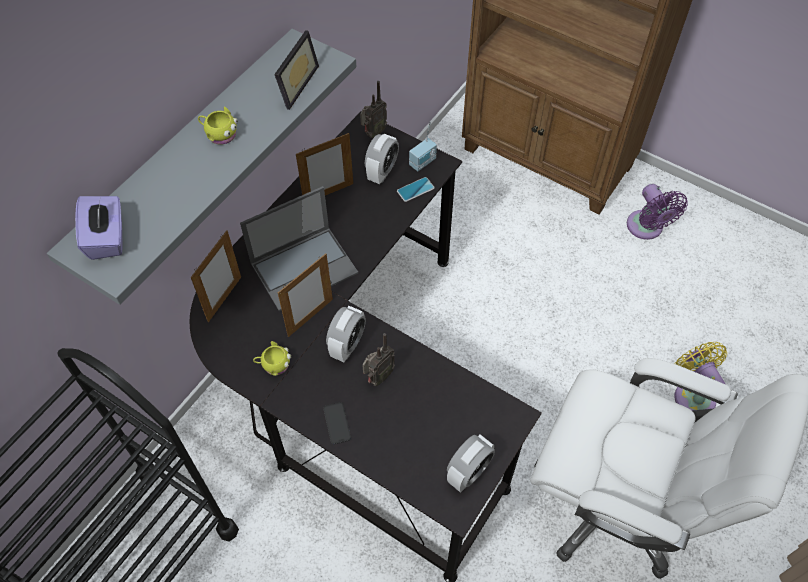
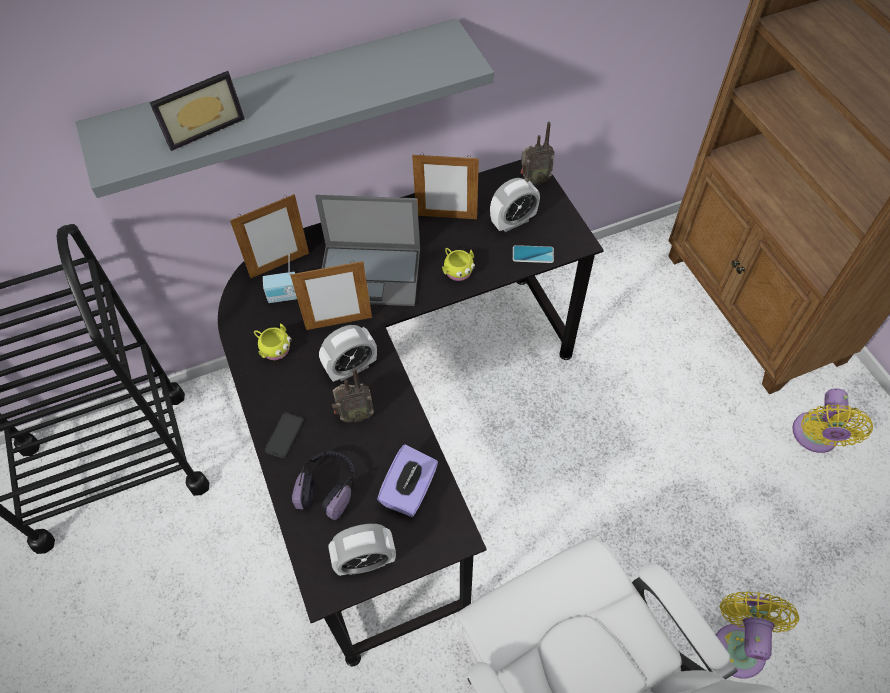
camera: 35 degrees right, 0 degrees up
purple tissue box [75,196,123,260] -> purple tissue box moved to [377,444,438,517]
yellow mug [198,107,238,145] -> yellow mug moved to [442,248,475,281]
picture frame [274,30,319,110] -> picture frame moved to [150,71,245,151]
radio [409,121,437,171] -> radio moved to [263,254,297,303]
purple fan [627,184,688,240] -> yellow fan [792,388,873,453]
none -> headphones [292,451,355,520]

